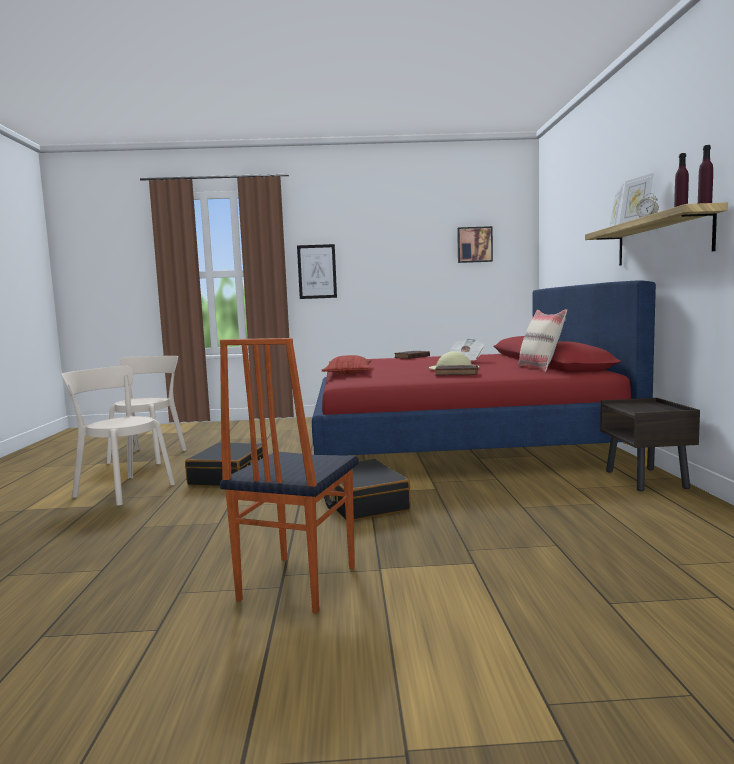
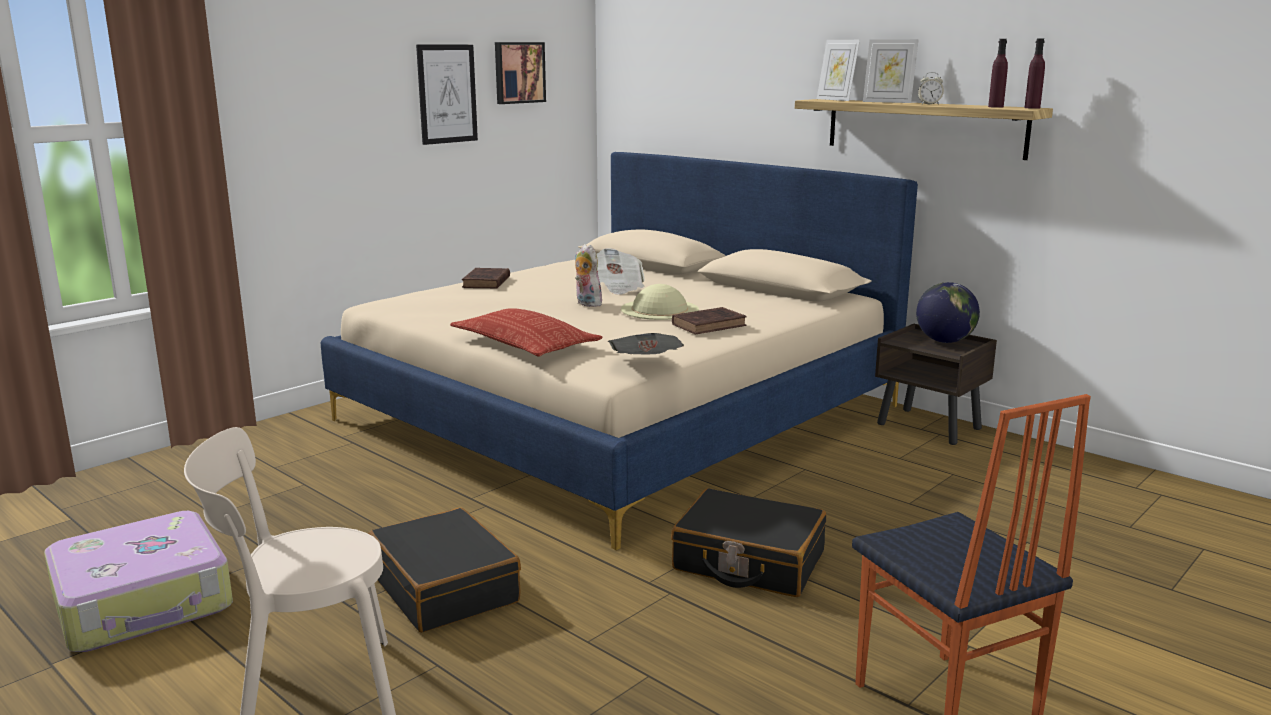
camera: 45 degrees left, 10 degrees up
beige chair [106,356,187,465] -> suitcase [44,511,233,652]
picture [297,244,337,299] -> picture moved to [416,45,478,145]
red bed [312,280,656,467] -> beige bed [321,152,918,550]
beige pillow [518,309,567,372] -> none
none -> plush toy [575,244,605,307]
none -> newspaper [608,333,684,355]
none -> globe [916,282,980,343]

